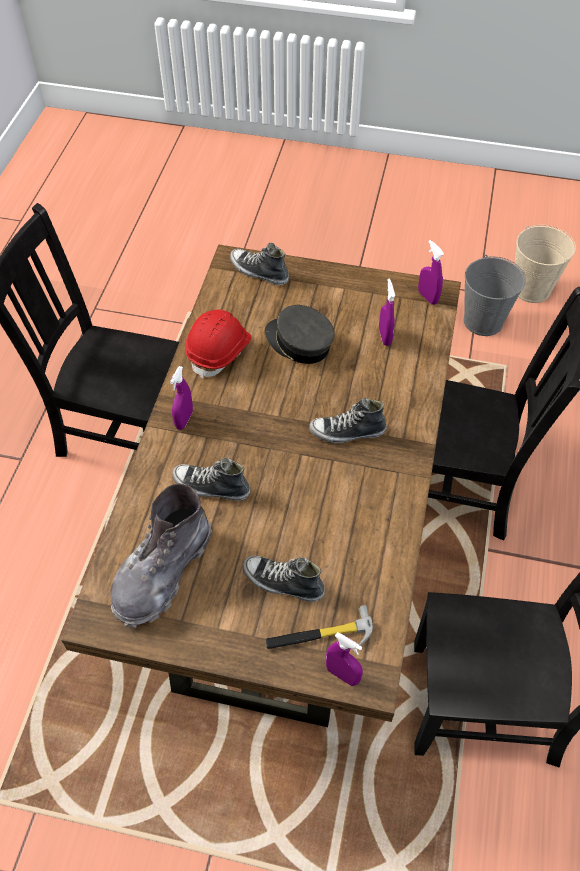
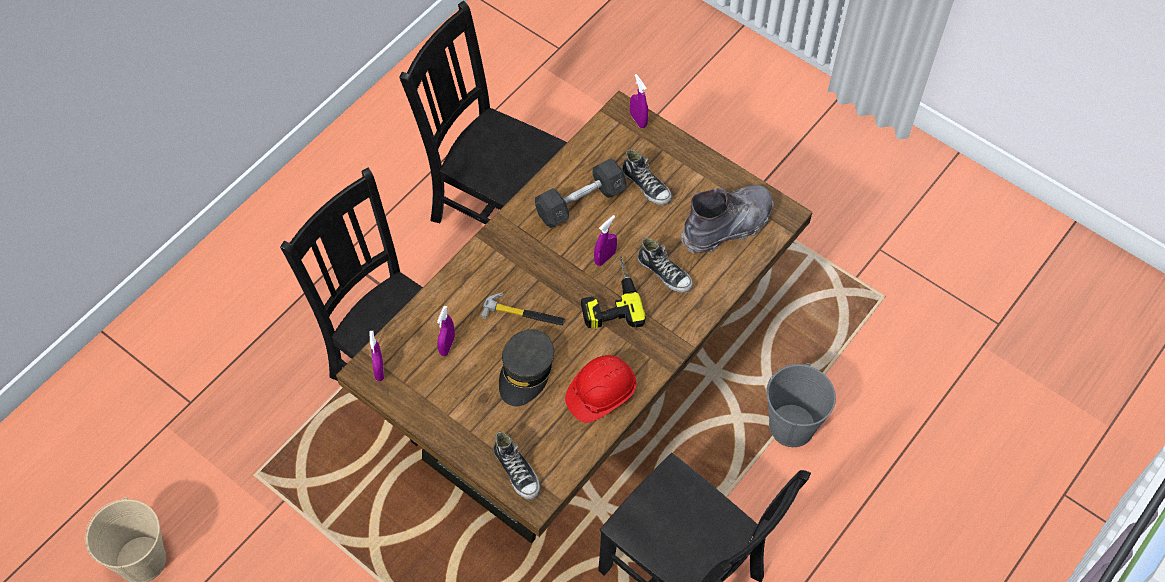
camera: 155 degrees left, 5 degrees up
purple spray bottle [170,366,193,430] -> purple spray bottle moved to [594,215,617,266]
grey cap [265,305,335,364] -> grey cap turned 45 degrees clockwise [499,329,554,406]
hammer [265,605,373,649] -> hammer moved to [481,292,565,326]
shoe [309,398,387,443] -> none
grey bucket [464,255,526,336] -> grey bucket moved to [766,363,836,447]
none -> grey dumbbell [535,158,627,228]
none -> power drill [581,256,646,329]

